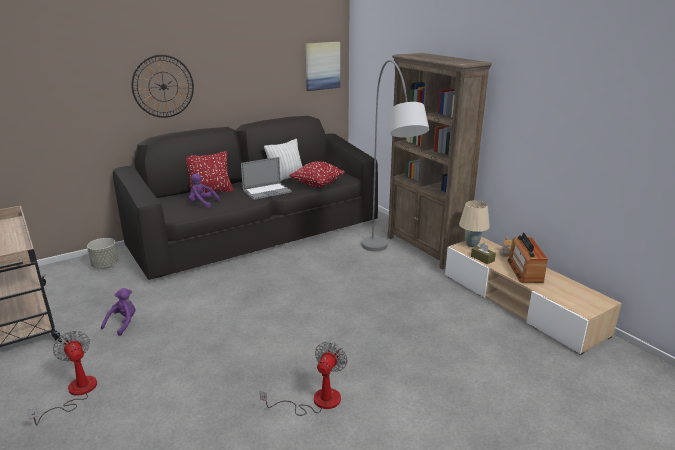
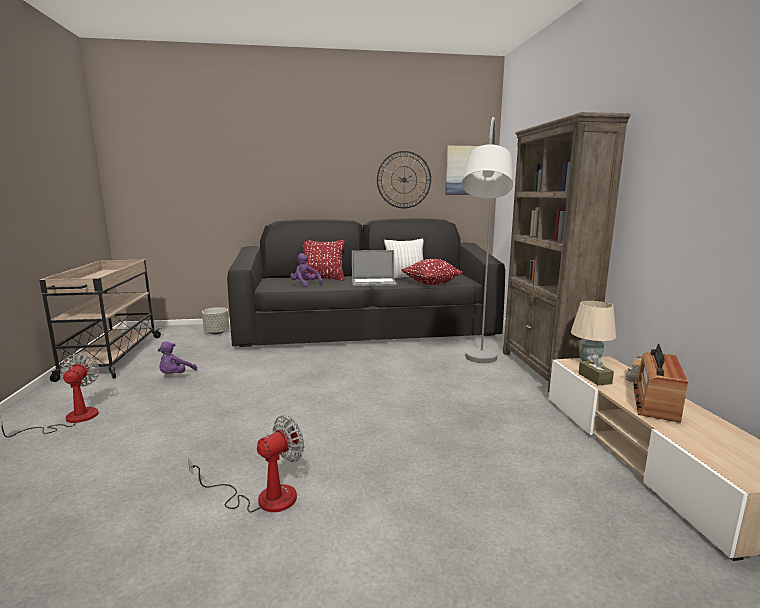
camera: 25 degrees right, 10 degrees down
purple plush toy [101,288,136,336] -> purple plush toy turned 150 degrees clockwise [158,341,197,374]
wall clock [131,55,194,118] -> wall clock moved to [377,151,431,208]

